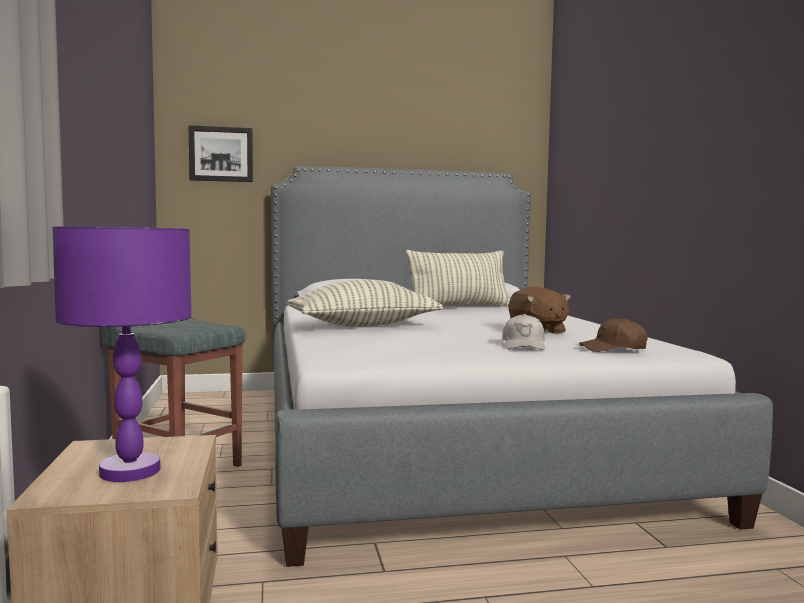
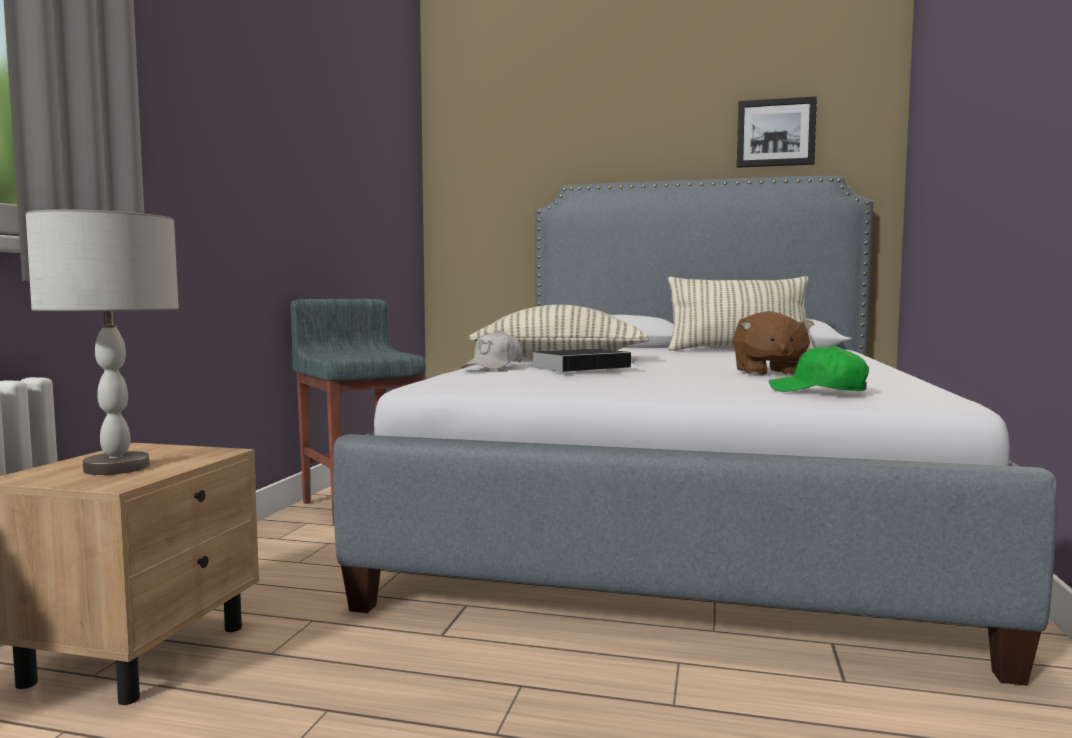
camera: 25 degrees right, 0 degrees up
purple table lamp [52,226,192,482] -> grey table lamp [25,210,179,475]
picture [188,125,253,182] -> picture moved to [737,96,817,168]
white cap [502,314,545,350] -> white cap moved to [461,331,522,370]
brown cap [579,317,648,352] -> green cap [769,345,869,392]
none -> book [531,349,637,372]

